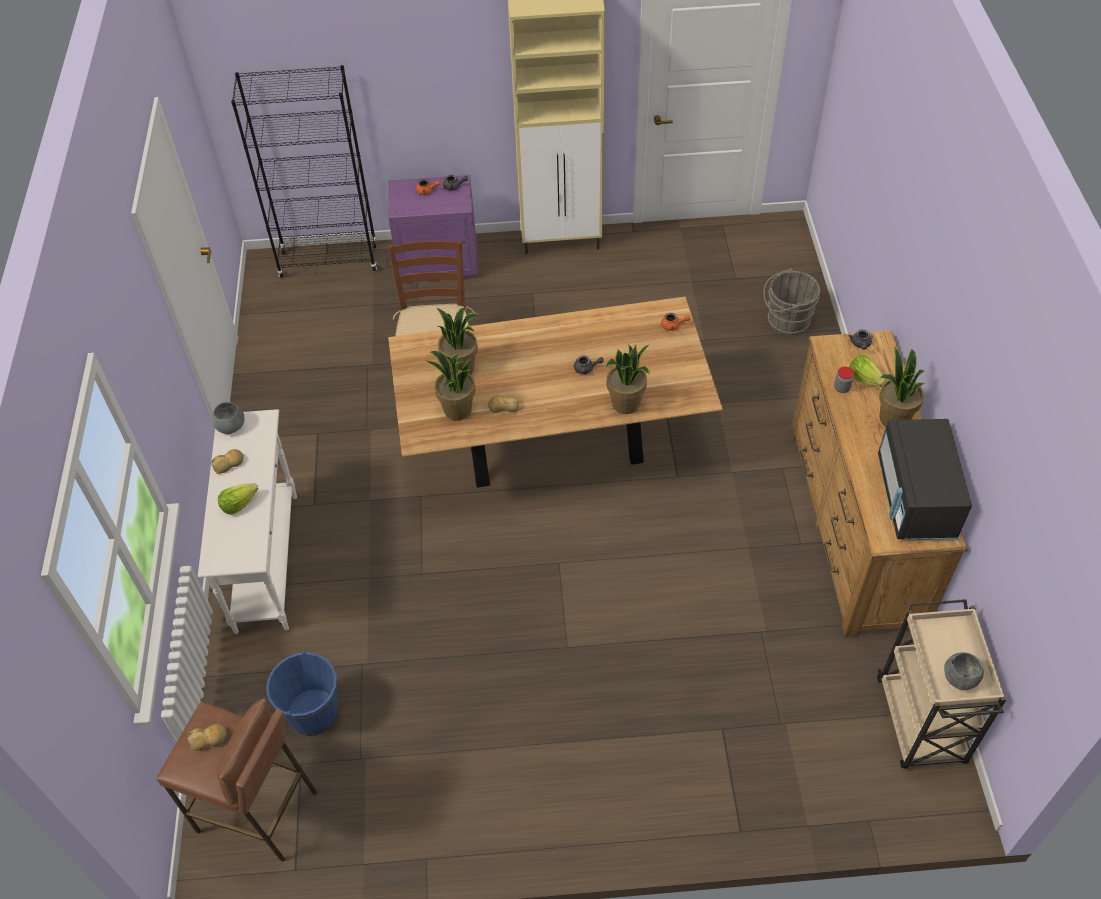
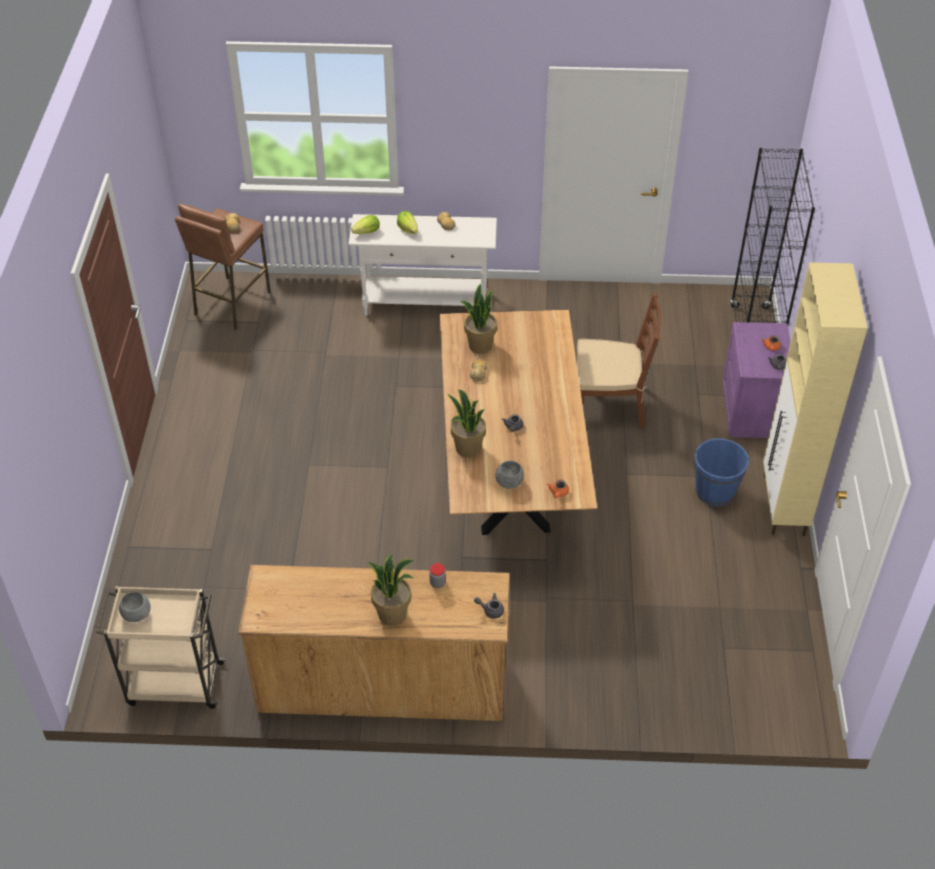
camera: 95 degrees right, 5 degrees down
grey bowl [212,402,245,434] -> grey bowl moved to [495,461,524,489]
blue bucket [266,651,338,736] -> blue bucket moved to [695,438,749,506]
potted plant [437,308,480,375] -> none
grey bucket [763,269,820,335] -> none
lettuce [849,355,885,387] -> lettuce moved to [351,215,380,234]
black microwave [878,419,972,540] -> none

